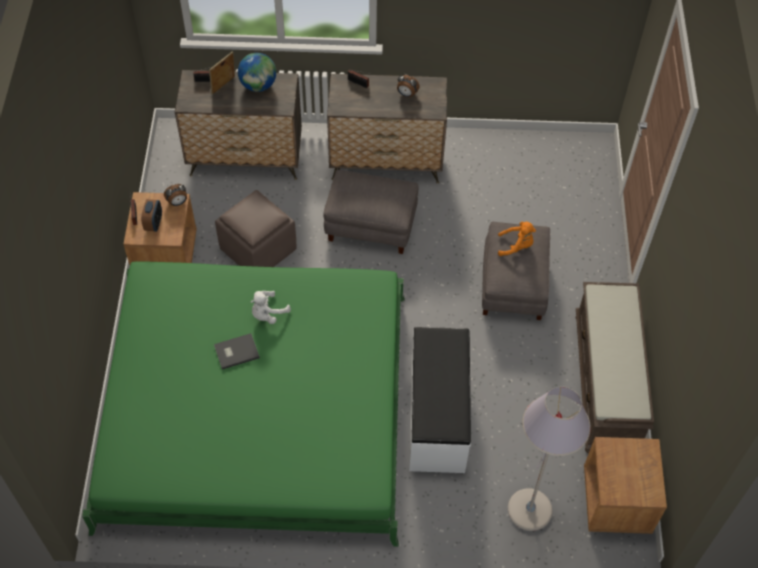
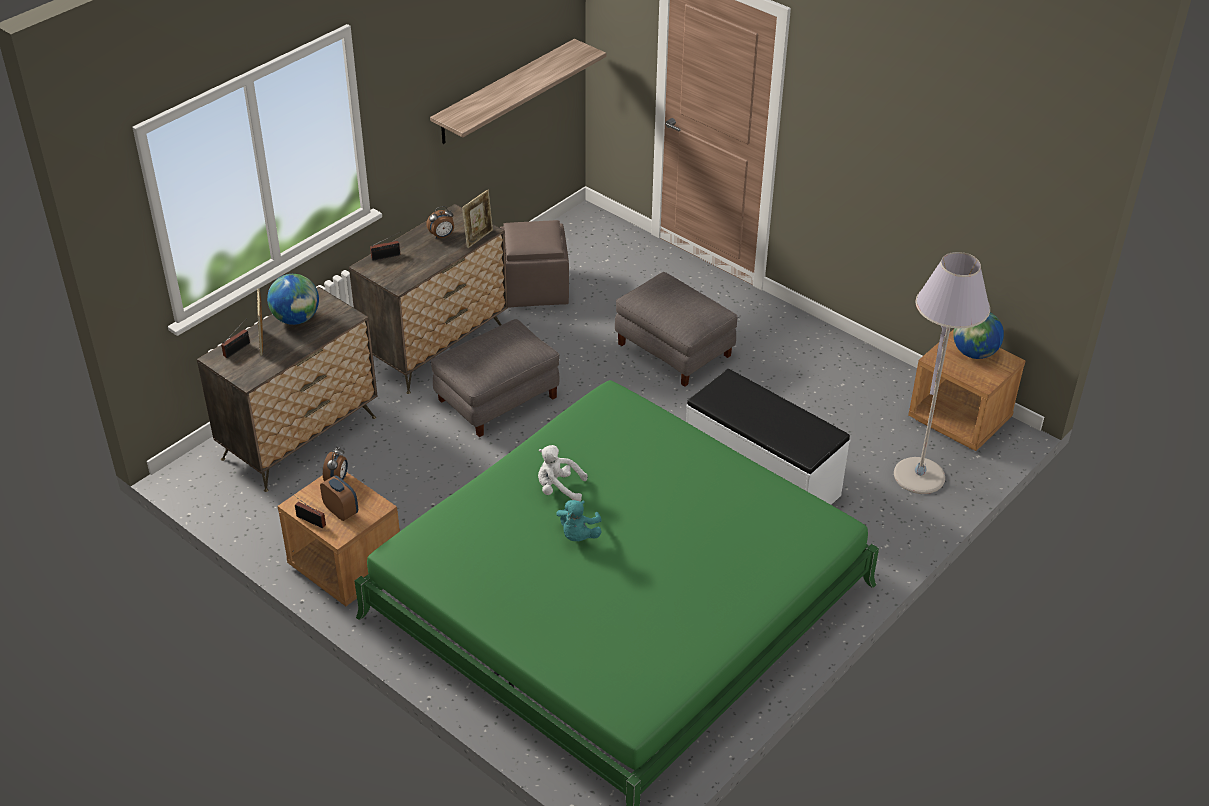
camera: 50 degrees left, 15 degrees down
grey book [214,333,260,370] -> turquoise plush toy [556,500,602,541]
brown ottoman [215,190,297,267] -> brown ottoman moved to [500,220,569,308]
white plush toy [251,291,291,324] -> white plush toy turned 105 degrees clockwise [538,445,588,501]
orange plush toy [498,222,536,256] -> none
brown bench [576,282,654,453] -> none
none -> shelf [430,39,606,144]
none -> picture frame [462,190,493,248]
none -> globe [953,312,1004,359]

